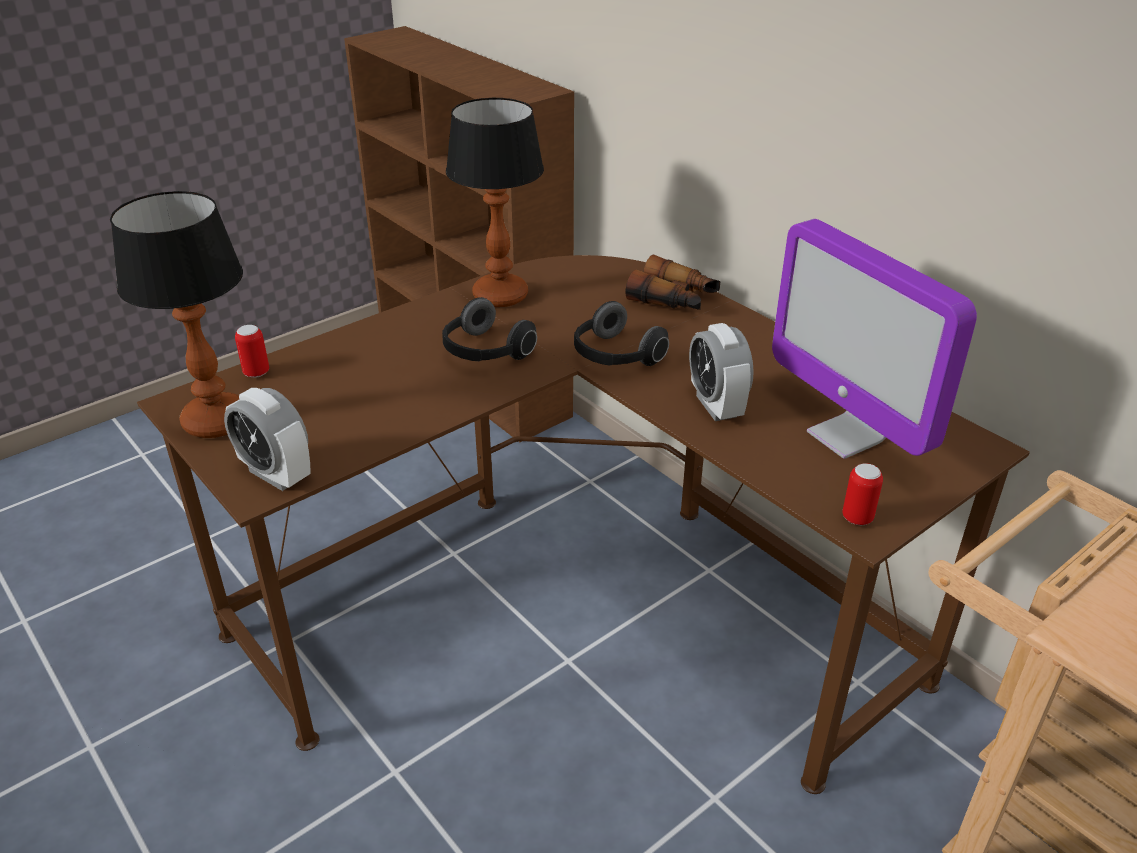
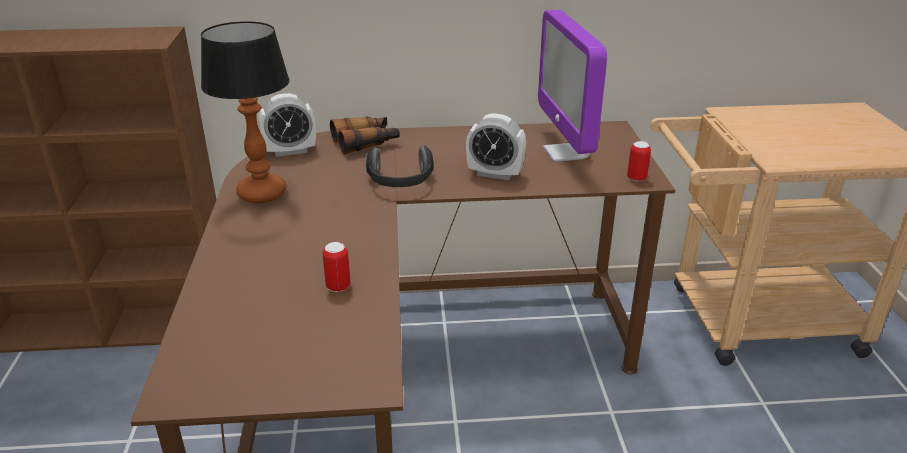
camera: 55 degrees left, 5 degrees down
table lamp [110,191,243,438] -> none
alarm clock [224,388,311,491] -> alarm clock moved to [259,93,316,157]
can [235,325,269,378] -> can moved to [322,242,351,292]
headphones [442,297,537,361] -> none
monitor [772,219,977,459] -> monitor turned 75 degrees clockwise [538,10,607,162]

